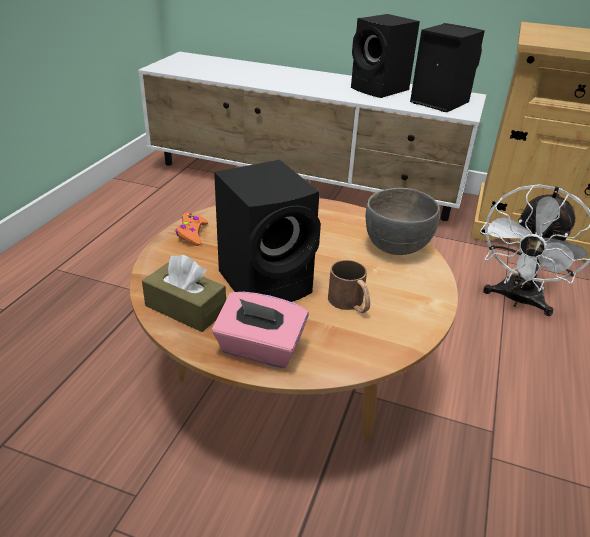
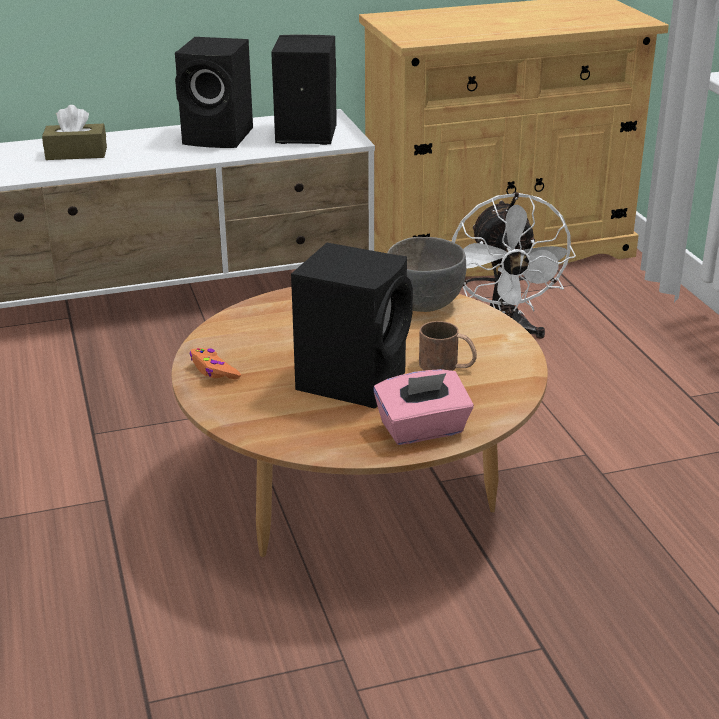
camera: 35 degrees left, 5 degrees down
brown tissue box [142,254,226,332] -> brown tissue box moved to [42,105,107,160]

